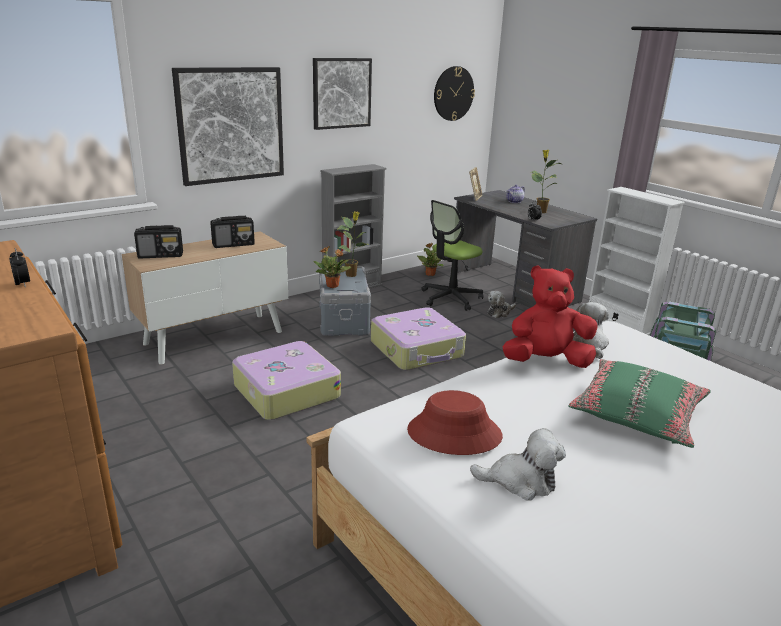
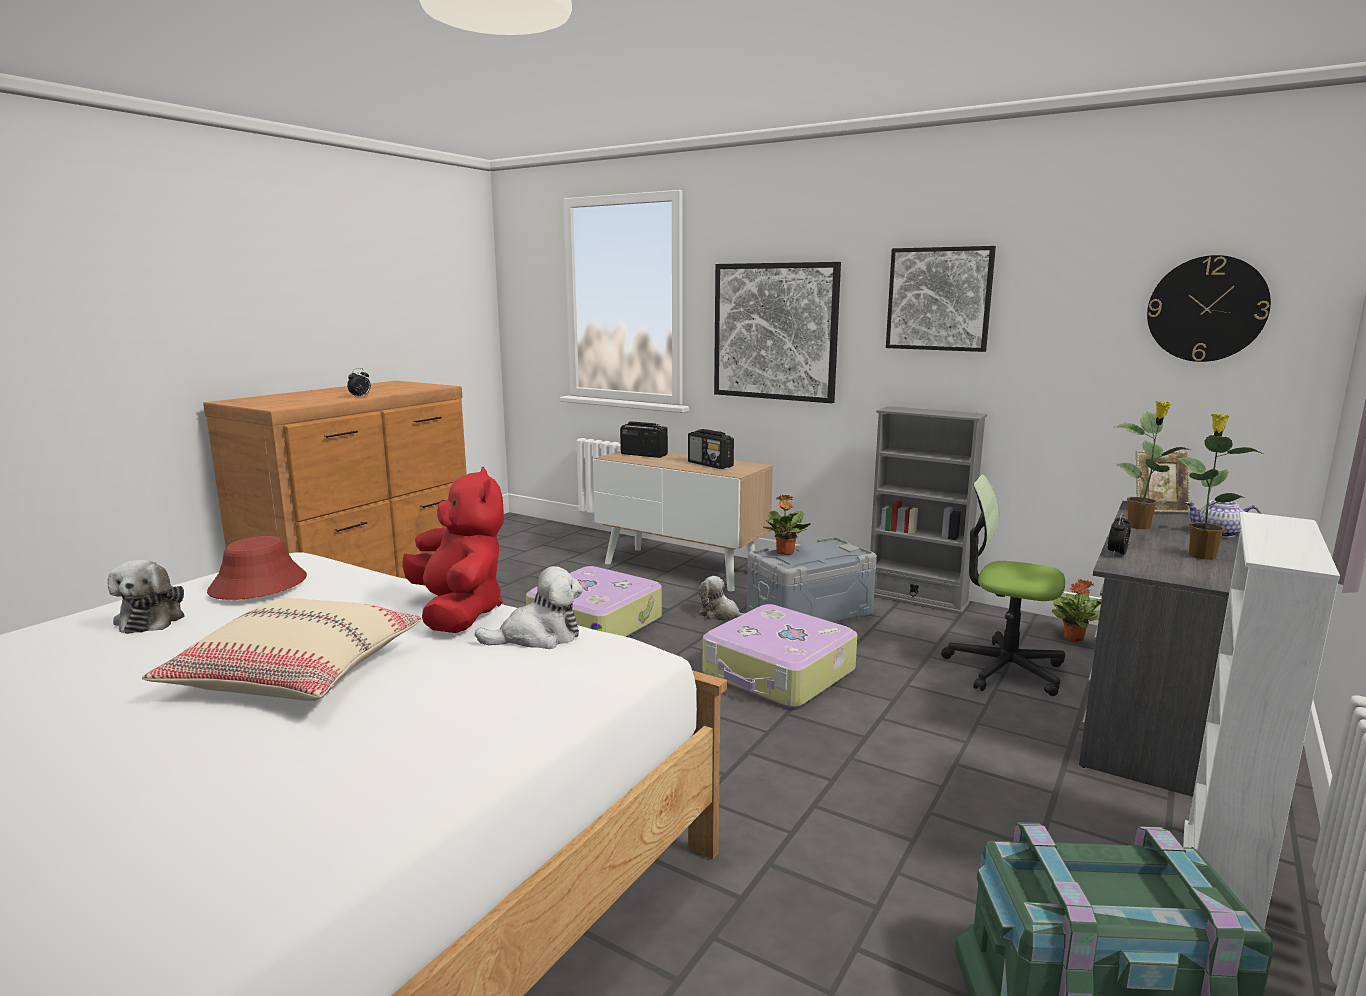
camera: 70 degrees right, 10 degrees down
radio [134,225,183,259] -> radio turned 150 degrees clockwise [620,421,668,458]
potted plant [337,212,369,277] -> potted plant moved to [1115,401,1192,529]
plush toy [487,291,516,318] -> plush toy moved to [698,576,745,621]
green pillow [568,359,711,448] -> beige pillow [142,598,421,701]

